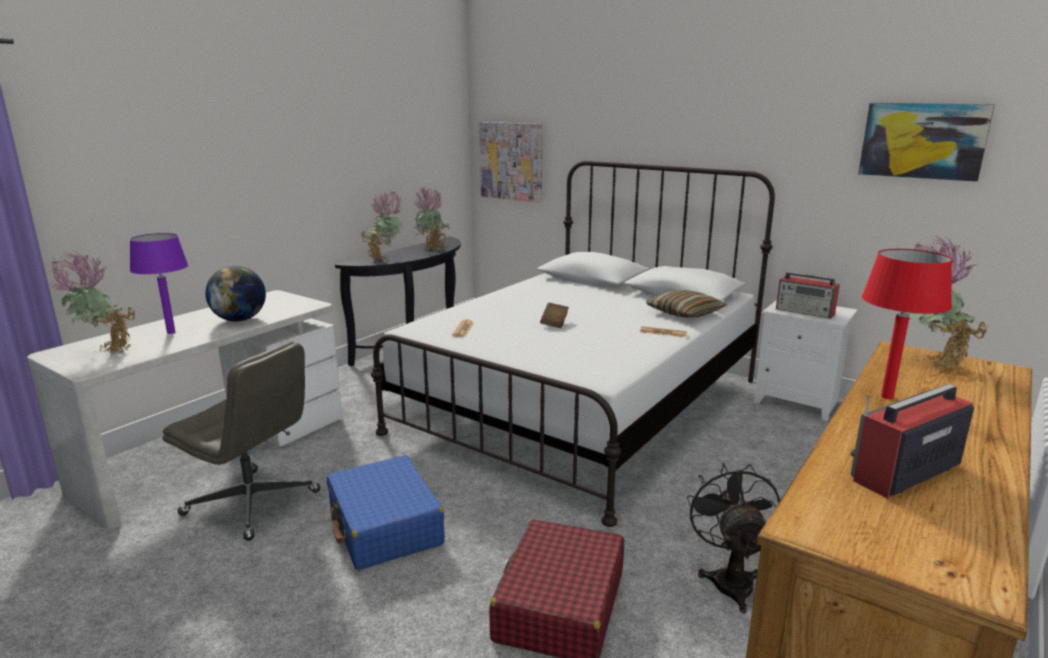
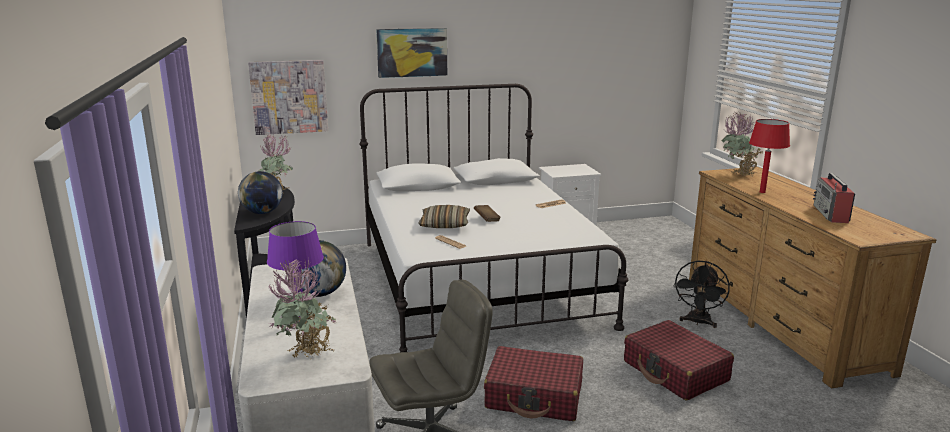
camera: 50 degrees left, 0 degrees up
blue suitcase [327,455,445,570] -> red suitcase [484,346,583,421]
potted plant [361,191,403,260] -> globe [238,171,283,214]
pillow [646,290,727,318] -> pillow moved to [418,205,470,228]
black fan [687,463,780,613] -> black fan turned 105 degrees counterclockwise [674,260,730,328]
radio [776,272,840,319] -> none
picture [858,103,995,182] -> picture moved to [376,28,447,78]

